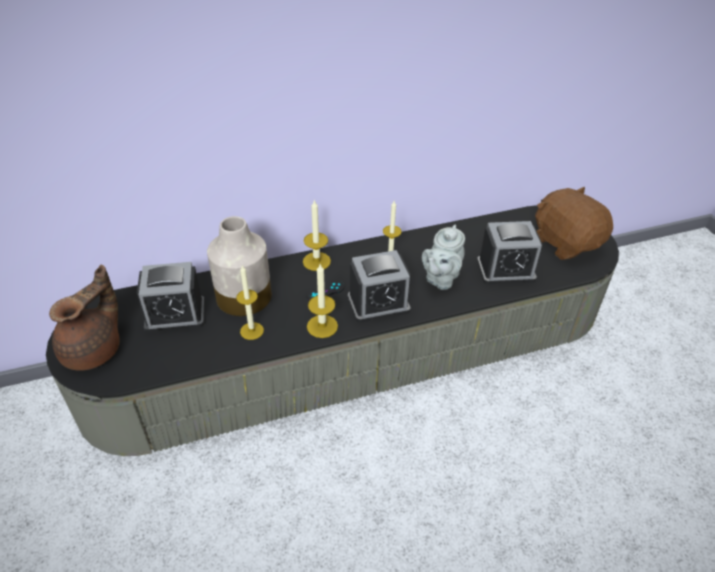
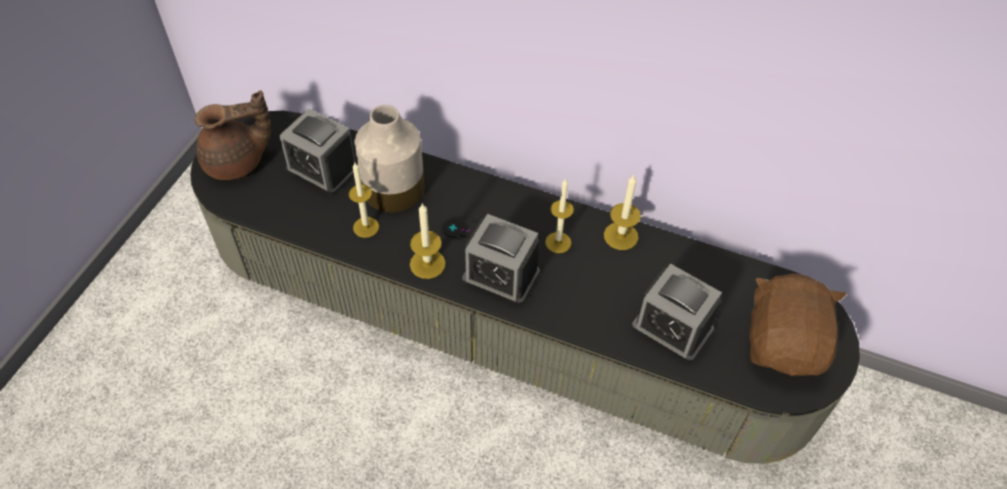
camera: 40 degrees right, 10 degrees up
candle [303,200,331,271] -> candle moved to [604,174,641,250]
grey teapot [422,225,465,290] -> none

